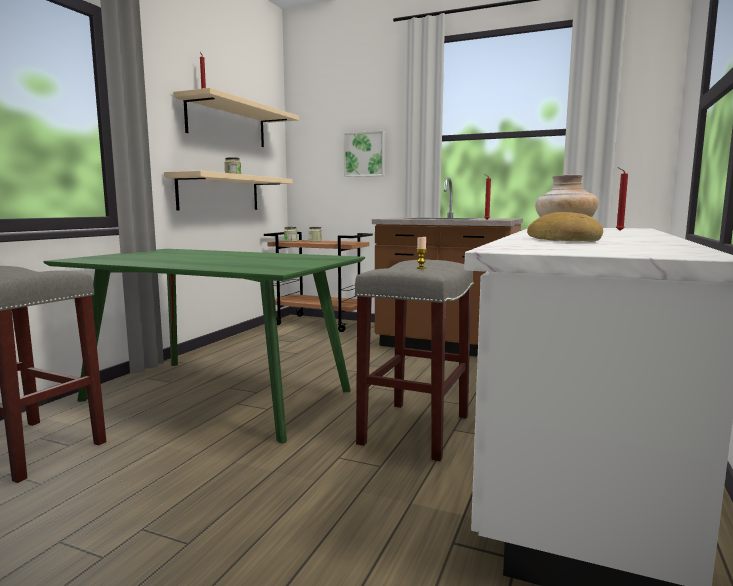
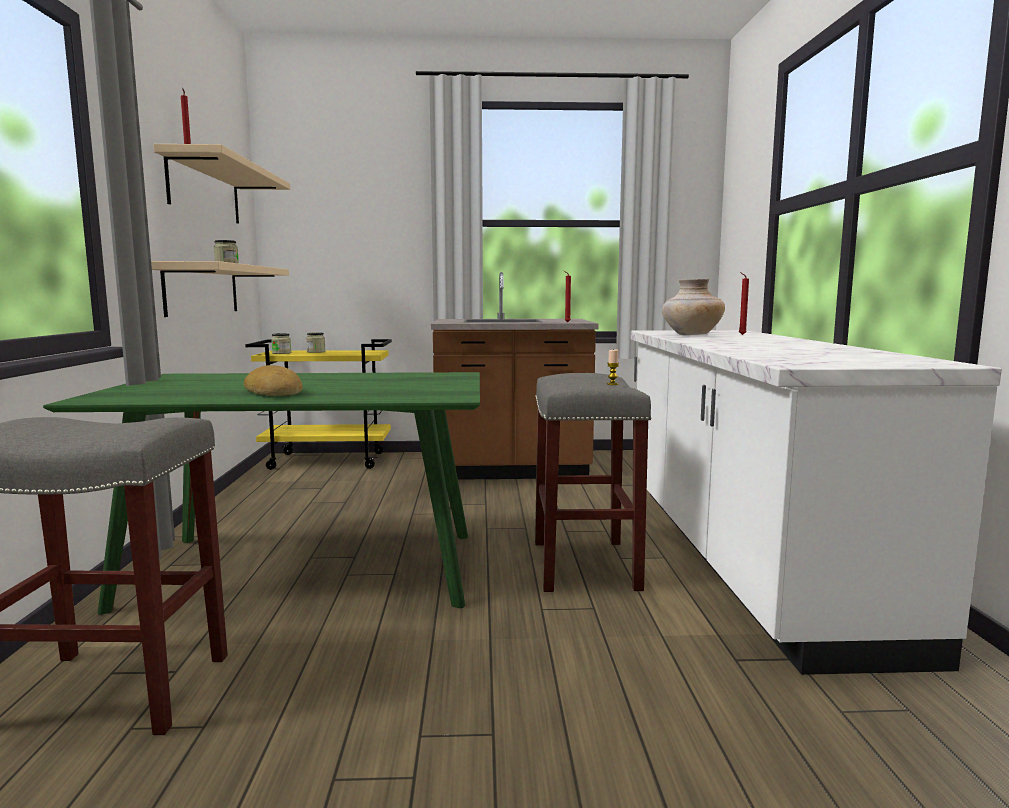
camera: 25 degrees left, 0 degrees up
brown cart [264,232,373,332] -> yellow cart [245,339,392,470]
picture [344,131,385,177] -> none
bread [527,212,603,242] -> bread moved to [244,365,303,396]

